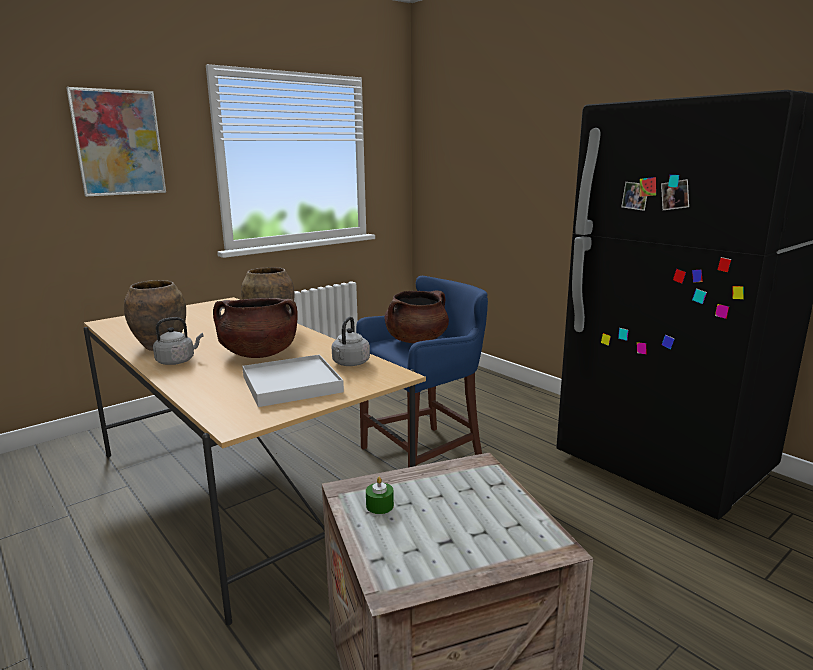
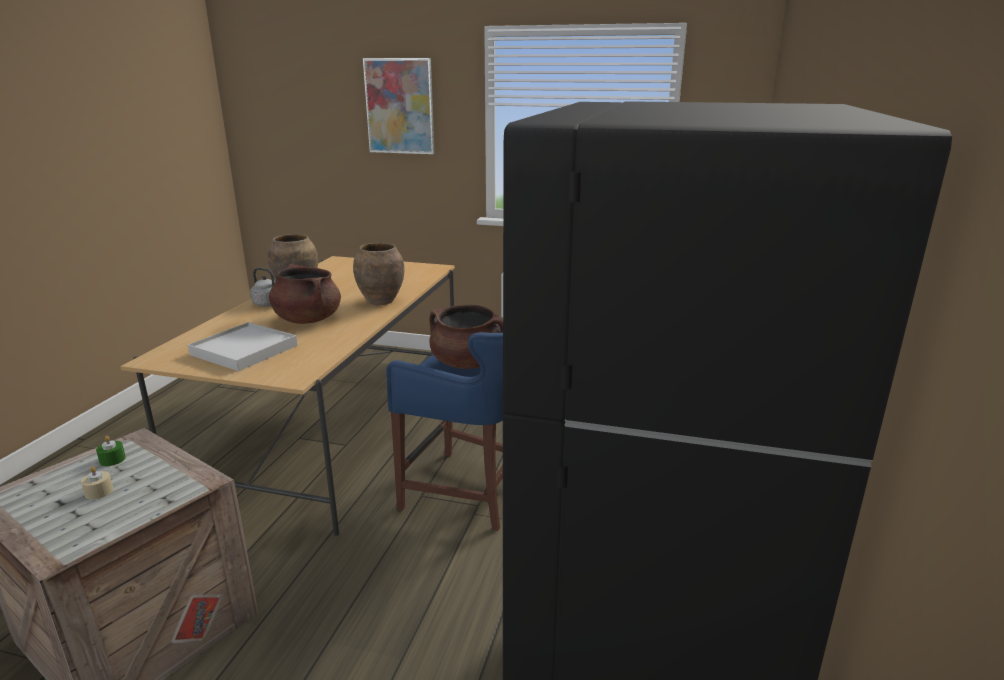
camera: 55 degrees right, 5 degrees up
grey kettle [332,317,370,366] -> none
none -> beige candle [81,466,113,500]

